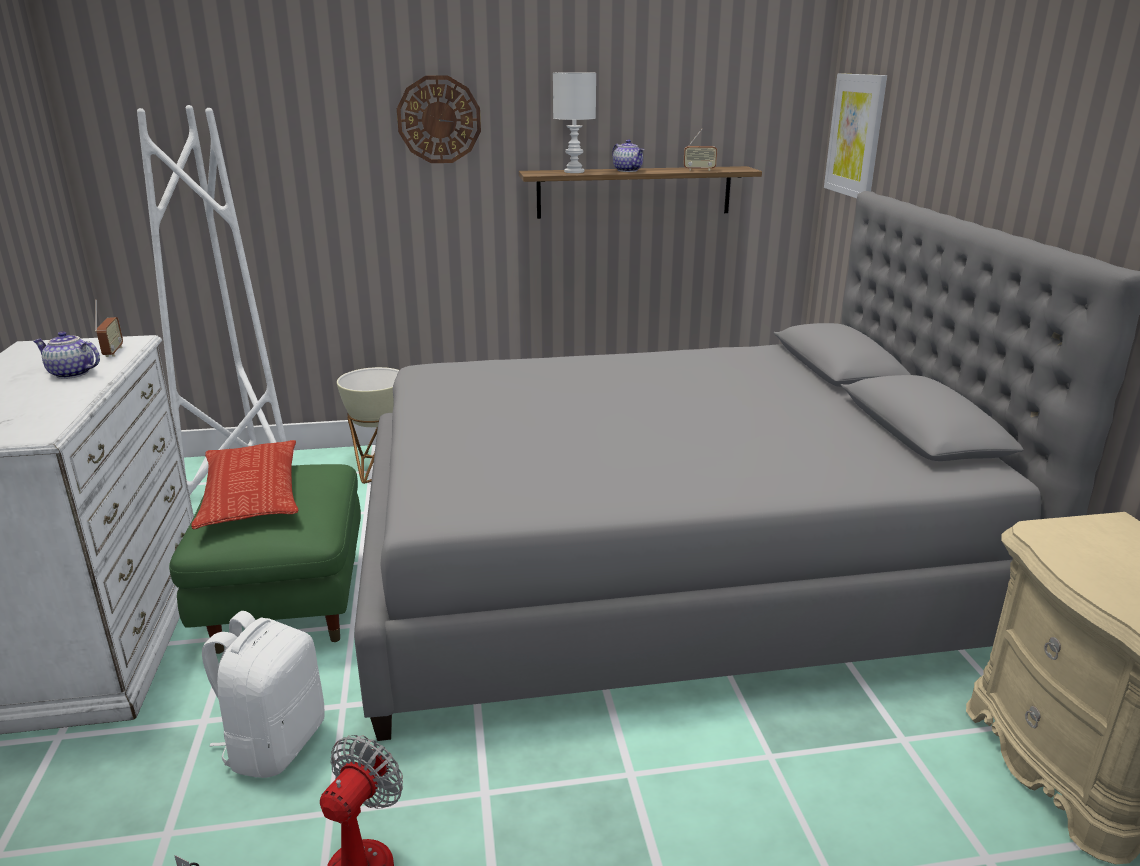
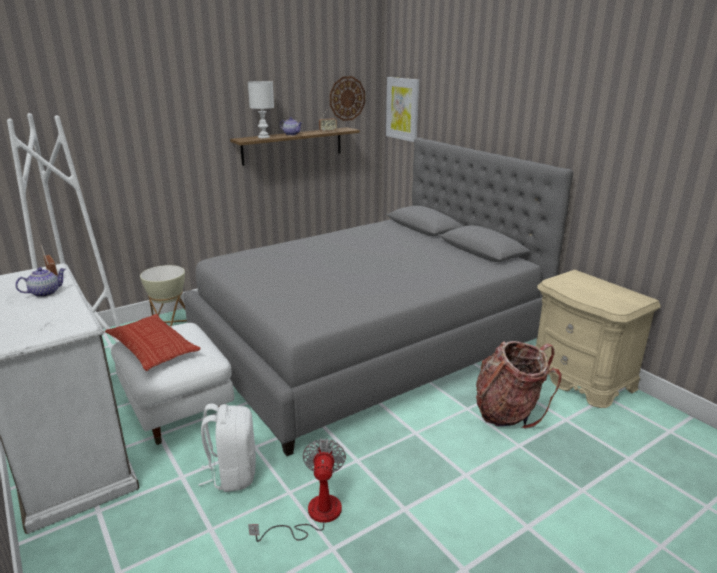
camera: 25 degrees left, 0 degrees up
teapot [33,331,100,379] -> teapot turned 150 degrees clockwise [15,267,66,297]
green ottoman [169,464,361,654] -> white ottoman [111,323,234,445]
wall clock [397,76,481,163] -> wall clock moved to [330,76,365,121]
none -> backpack [476,341,562,429]

